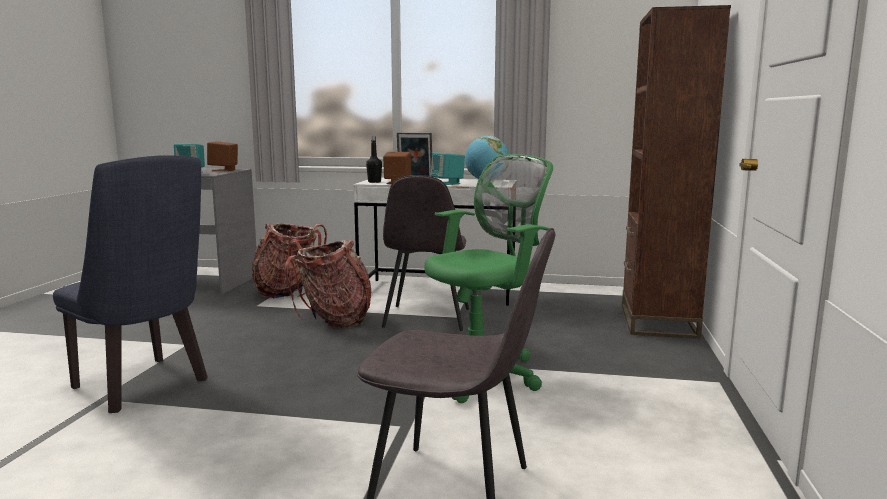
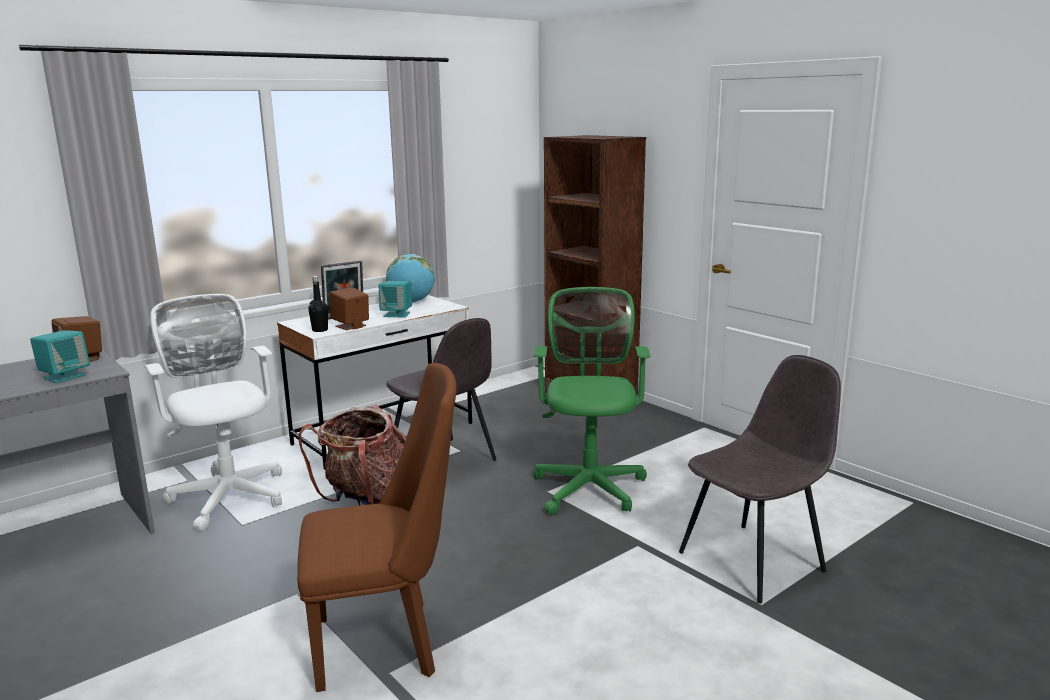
camera: 50 degrees left, 5 degrees up
blue chair [53,155,208,413] -> brown chair [297,363,457,692]
backpack [252,223,327,298] -> white office chair [144,294,282,531]

